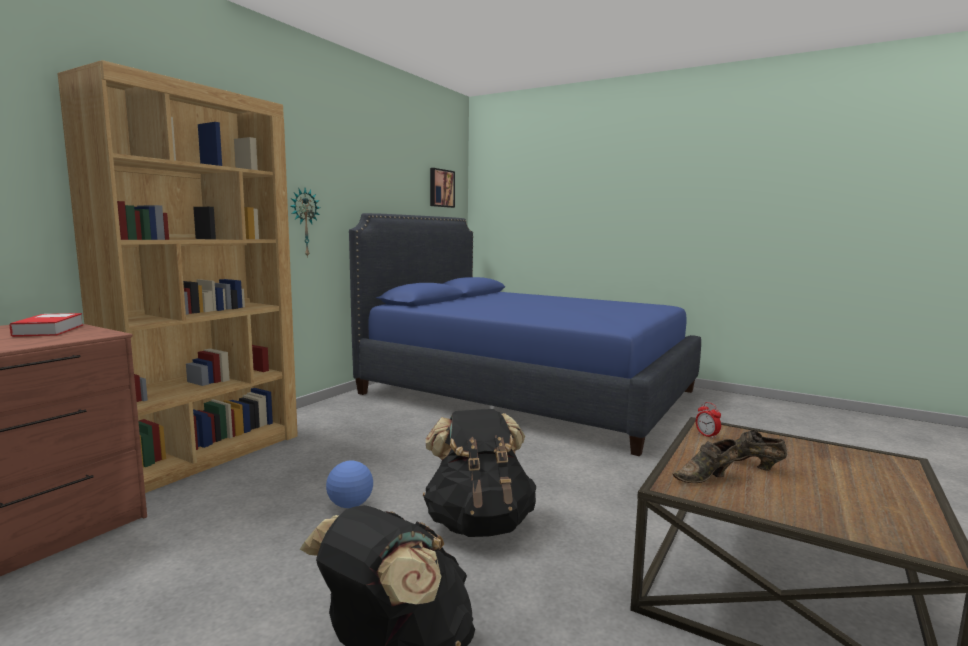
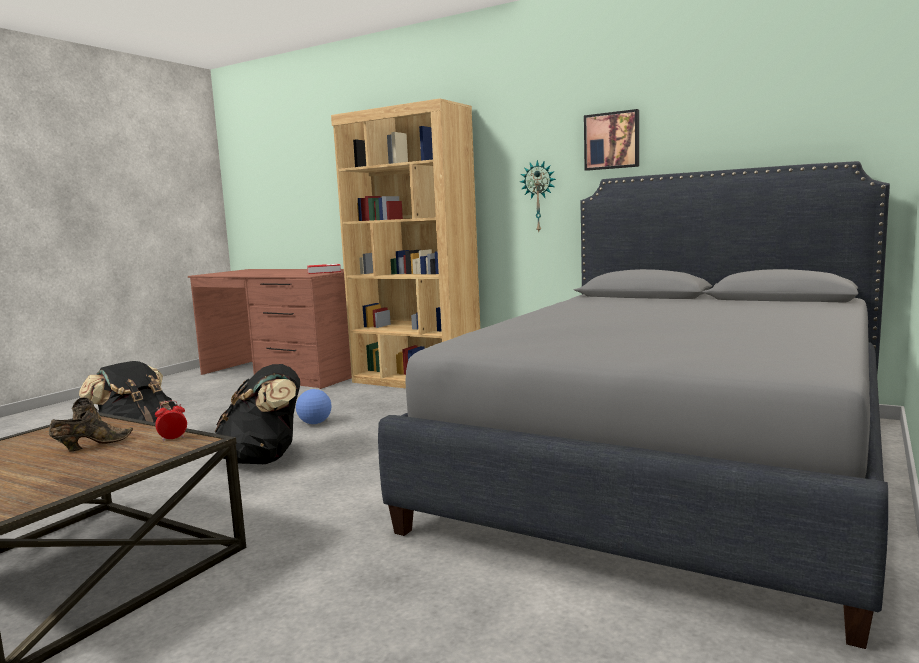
camera: 90 degrees right, 0 degrees up
blue bed [349,213,701,456] -> grey bed [378,161,890,649]
picture [430,168,455,208] -> picture moved to [584,109,639,171]

